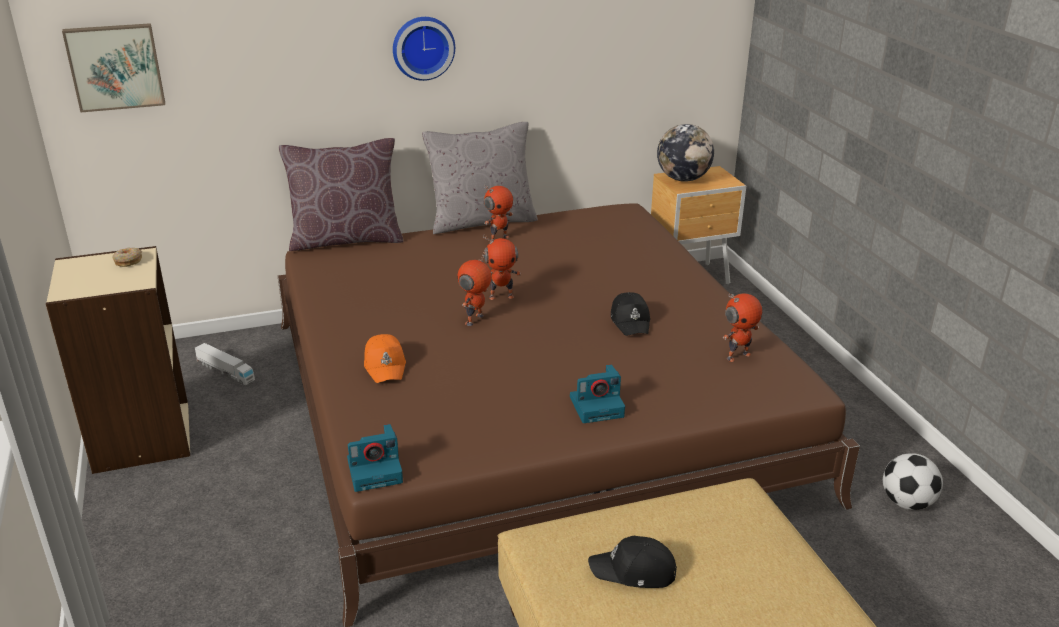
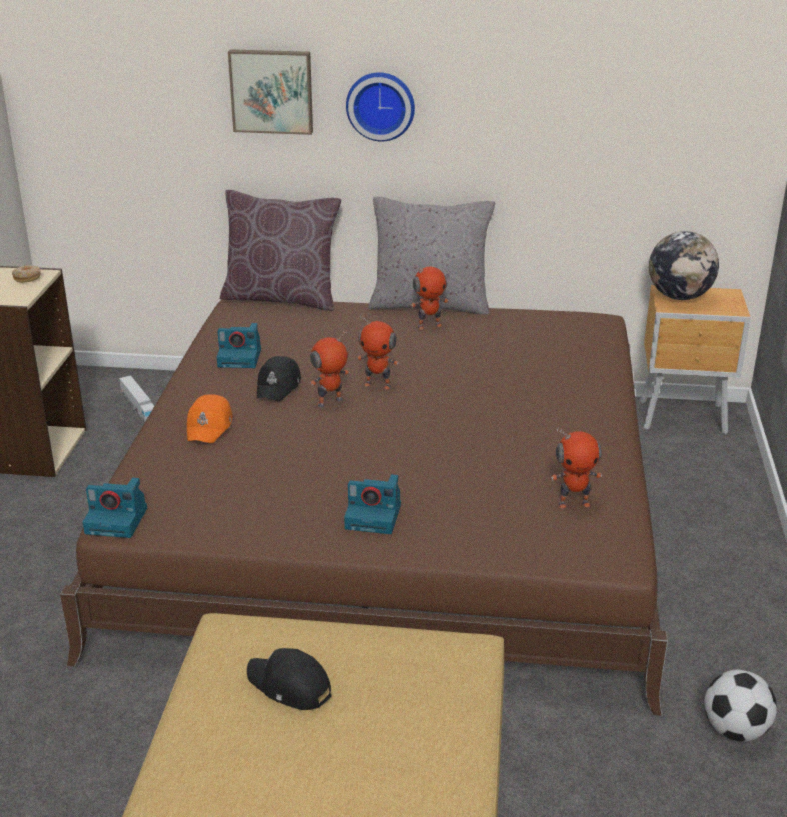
camera: 25 degrees right, 0 degrees up
picture [62,23,165,112] -> picture moved to [228,49,313,135]
black cap [611,292,650,336] -> black cap moved to [257,356,301,401]
none -> camera [216,323,261,368]

